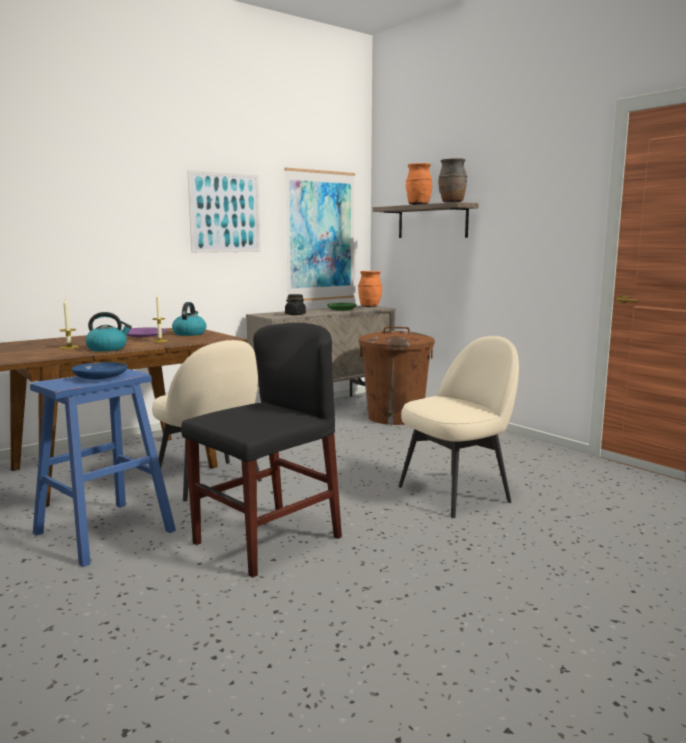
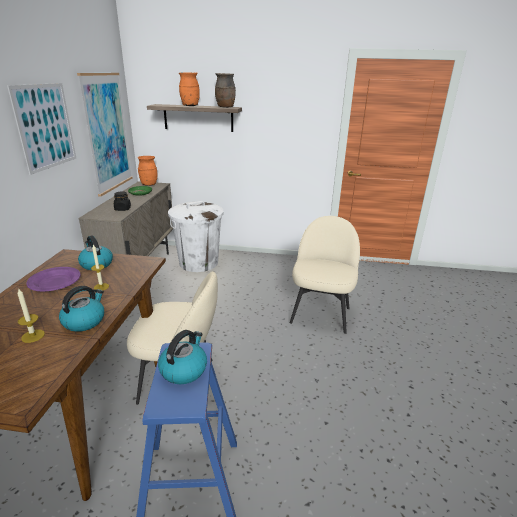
camera: 45 degrees left, 15 degrees up
blue plate [72,362,128,379] -> kettle [158,330,207,384]
black chair [181,323,342,578] -> none
brown trash can [359,327,435,425] -> white trash can [168,201,224,272]

